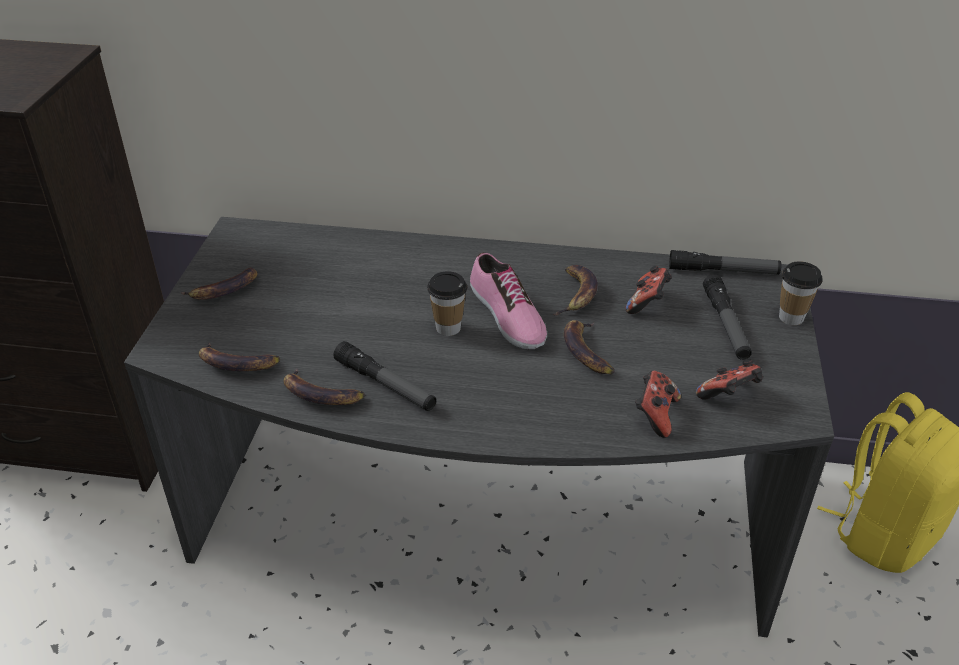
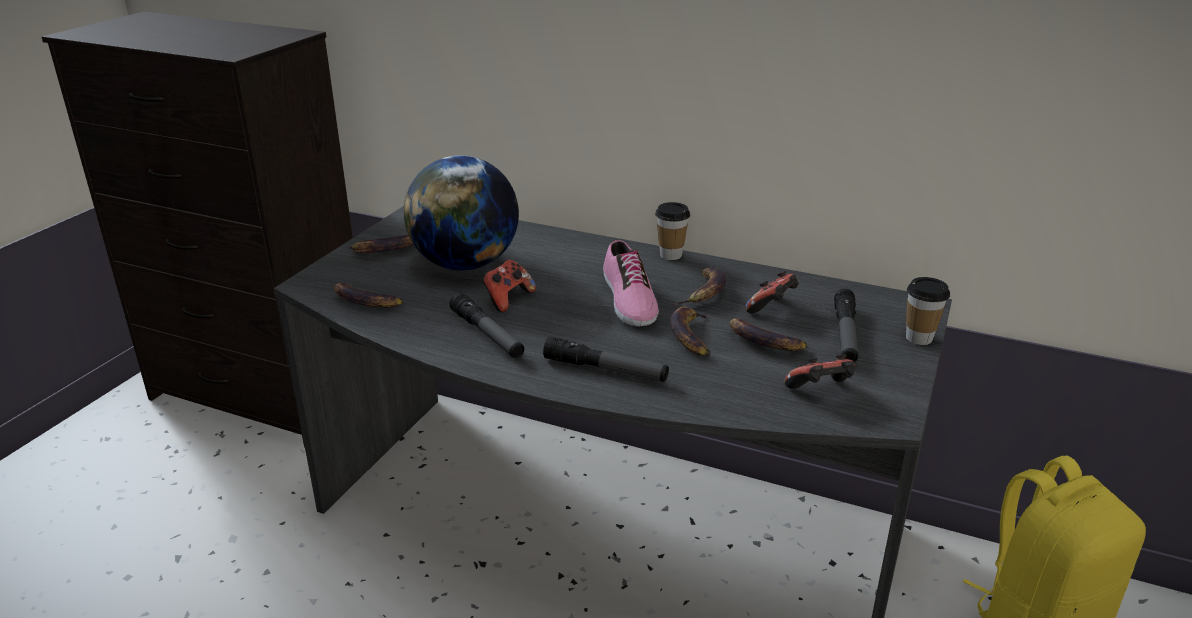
camera: 15 degrees right, 10 degrees down
banana [283,368,365,405] -> banana moved to [729,318,807,351]
cup [427,271,467,336] -> cup moved to [655,202,690,260]
game controller [635,371,681,438] -> game controller moved to [482,260,536,312]
flashlight [669,250,782,275] -> flashlight moved to [543,337,669,382]
none -> globe [404,155,519,271]

